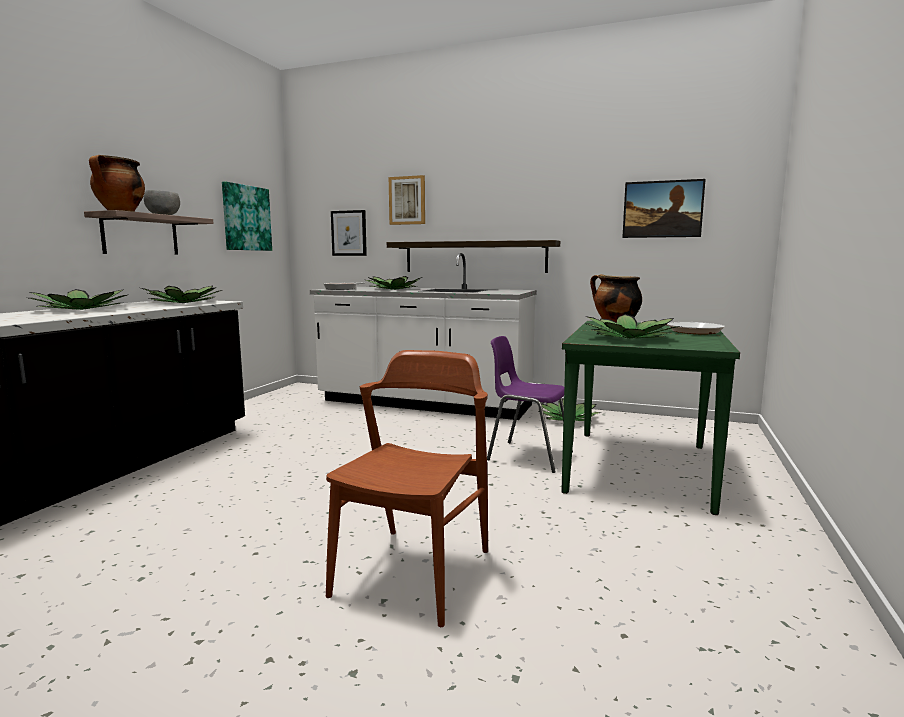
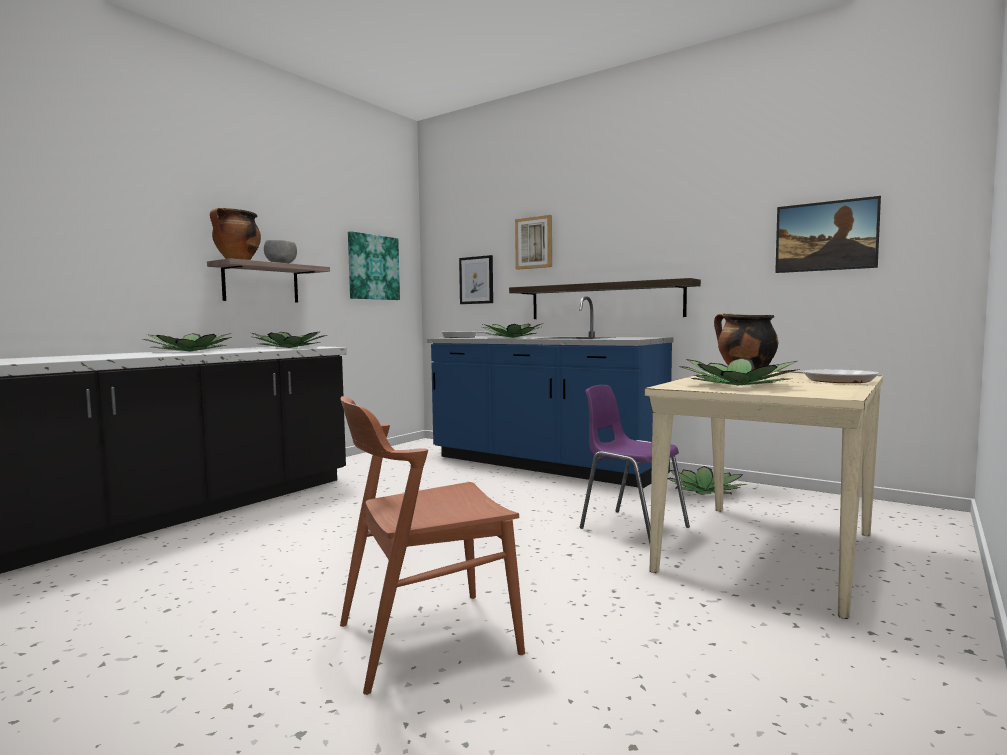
camera: 15 degrees right, 5 degrees down
white counter [310,253,537,420] -> blue counter [426,297,674,488]
brown chair [326,350,488,627] -> brown chair turned 150 degrees counterclockwise [340,396,525,695]
green dining table [561,321,740,515] -> beige dining table [644,372,883,619]

